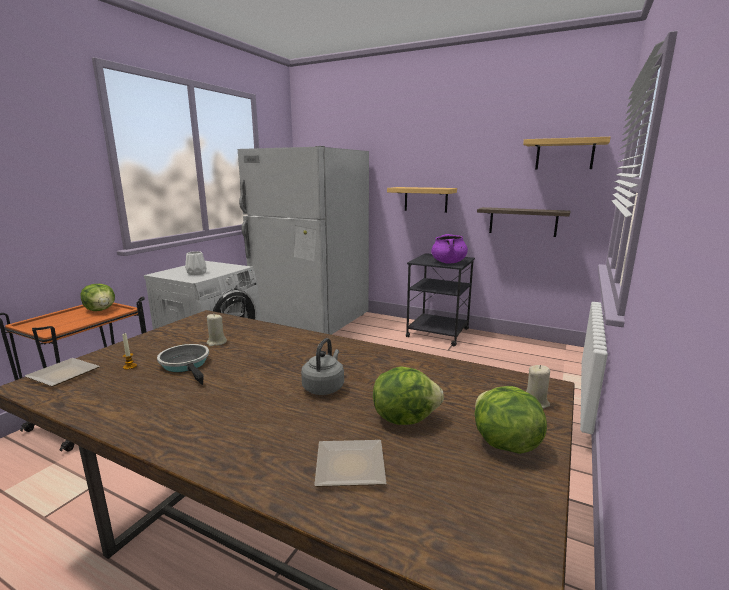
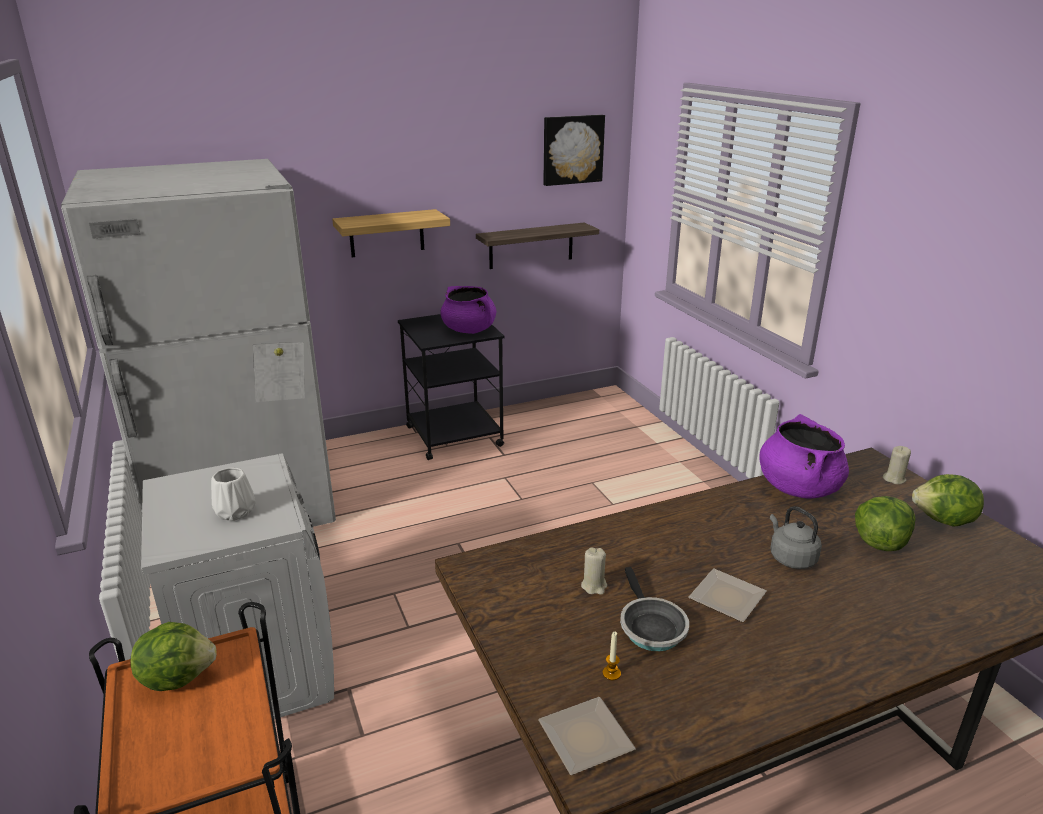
camera: 50 degrees left, 10 degrees up
frying pan [157,344,209,385] -> frying pan turned 105 degrees counterclockwise [620,567,689,651]
plate [314,440,386,487] -> plate moved to [688,569,766,622]
shelf [523,137,610,169] -> picture [543,115,605,186]
none -> purple cooking pot [760,414,849,498]

